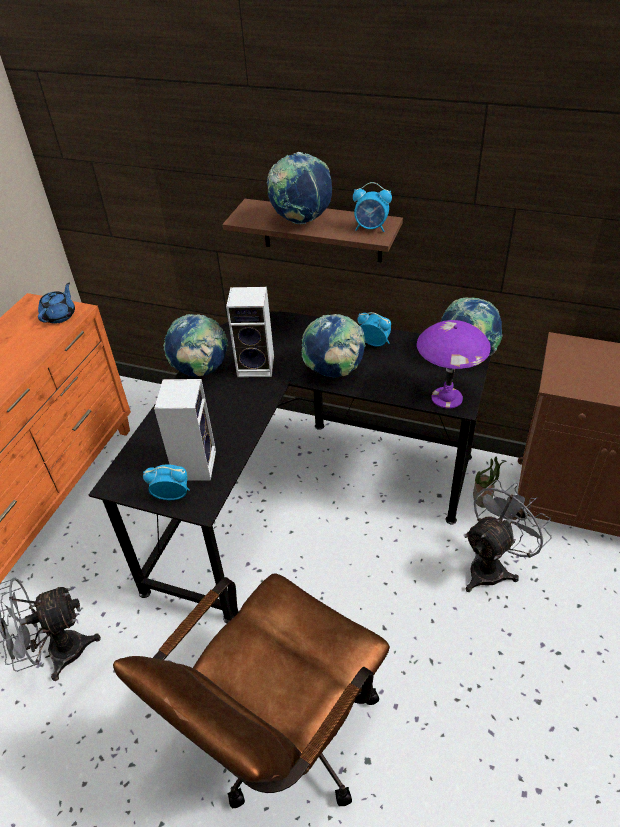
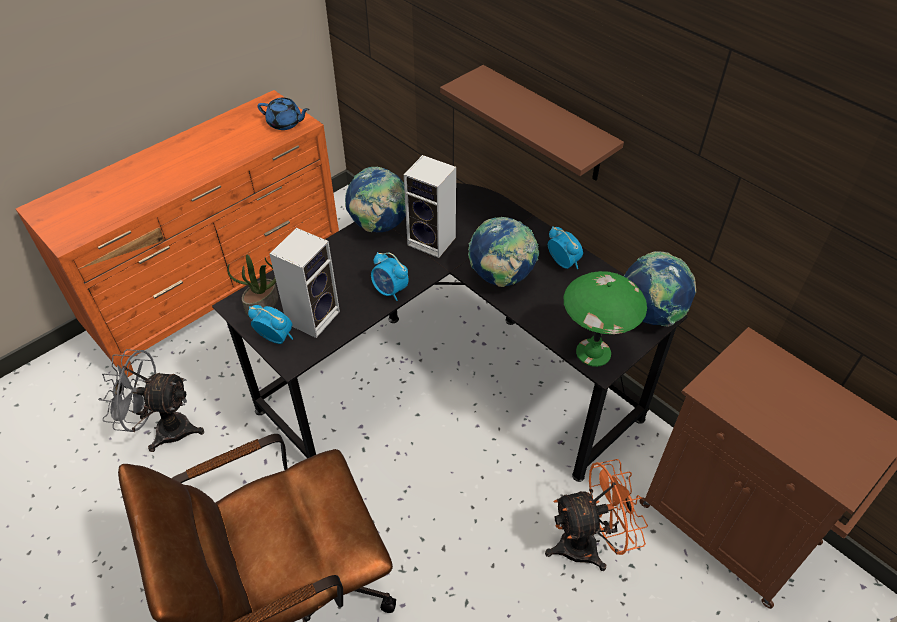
camera: 25 degrees right, 5 degrees up
blue teapot [38,282,75,324] -> blue teapot turned 60 degrees clockwise [258,98,309,130]
globe [267,152,332,224] -> none
alarm clock [353,182,392,232] -> alarm clock moved to [371,252,409,301]
purple table lamp [417,320,491,409] -> green table lamp [564,271,647,367]
grey fan [465,480,552,592] -> orange fan [545,459,648,571]
potted plant [473,457,506,508] -> potted plant moved to [227,254,278,316]

